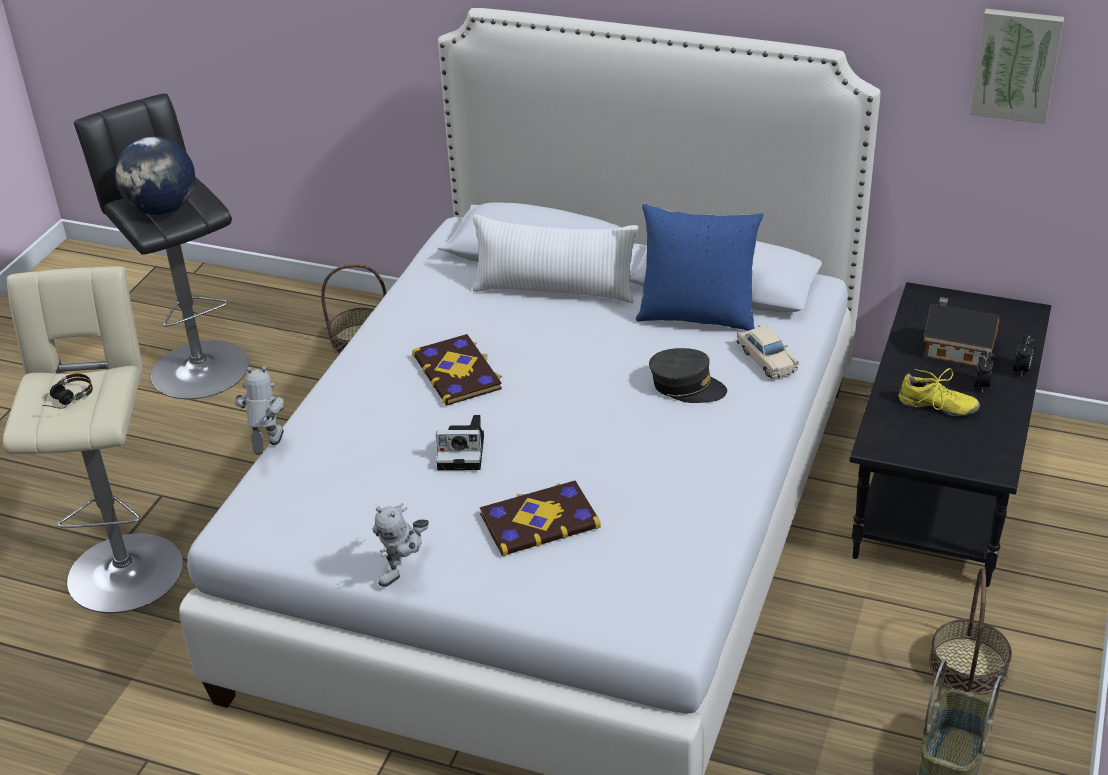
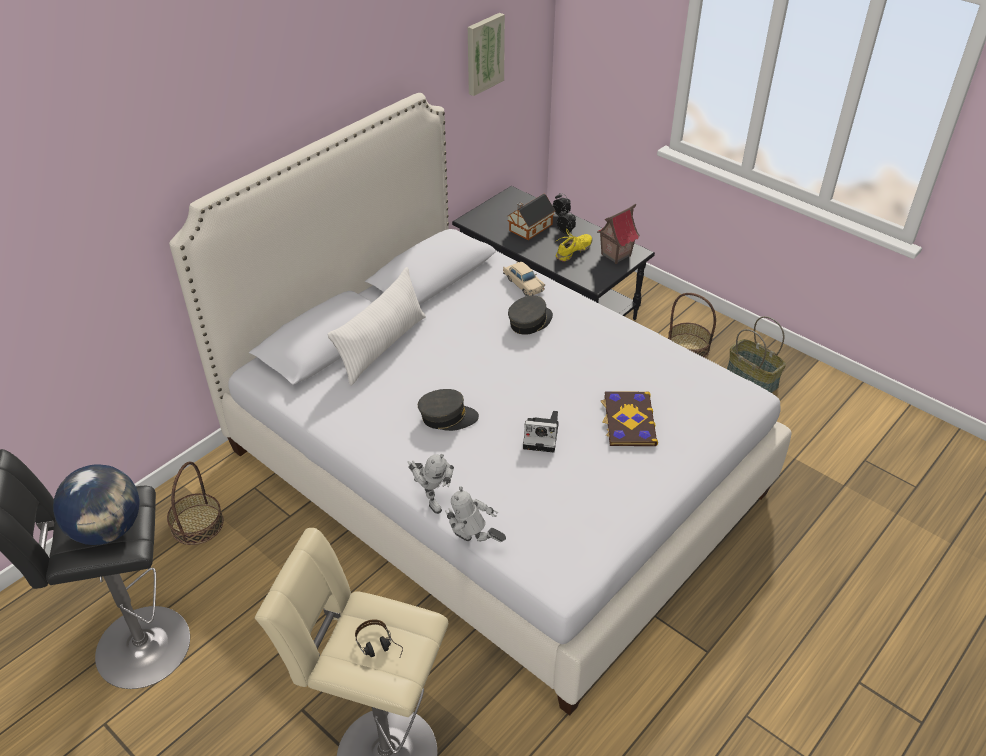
camera: 70 degrees left, 5 degrees up
toy robot [373,503,429,587] -> toy robot moved to [408,454,454,514]
book [412,334,502,406] -> grey cap [418,389,479,431]
camera [436,415,484,470] -> camera turned 75 degrees clockwise [523,411,559,453]
blue pillow [636,204,763,331] -> none
beige toy car [737,325,799,378] -> beige toy car turned 60 degrees clockwise [503,261,545,296]
none -> toy house [597,204,640,264]

